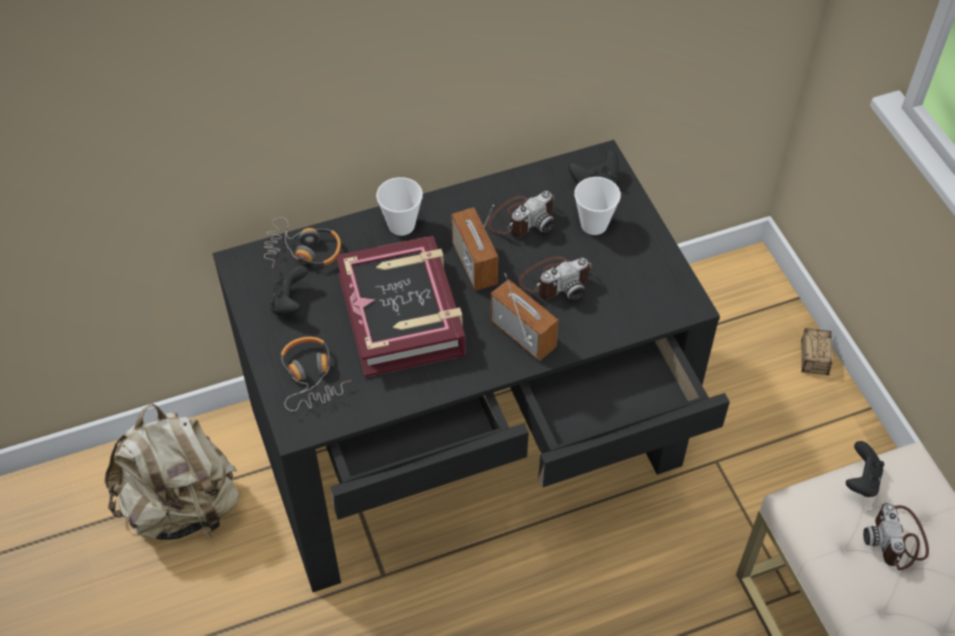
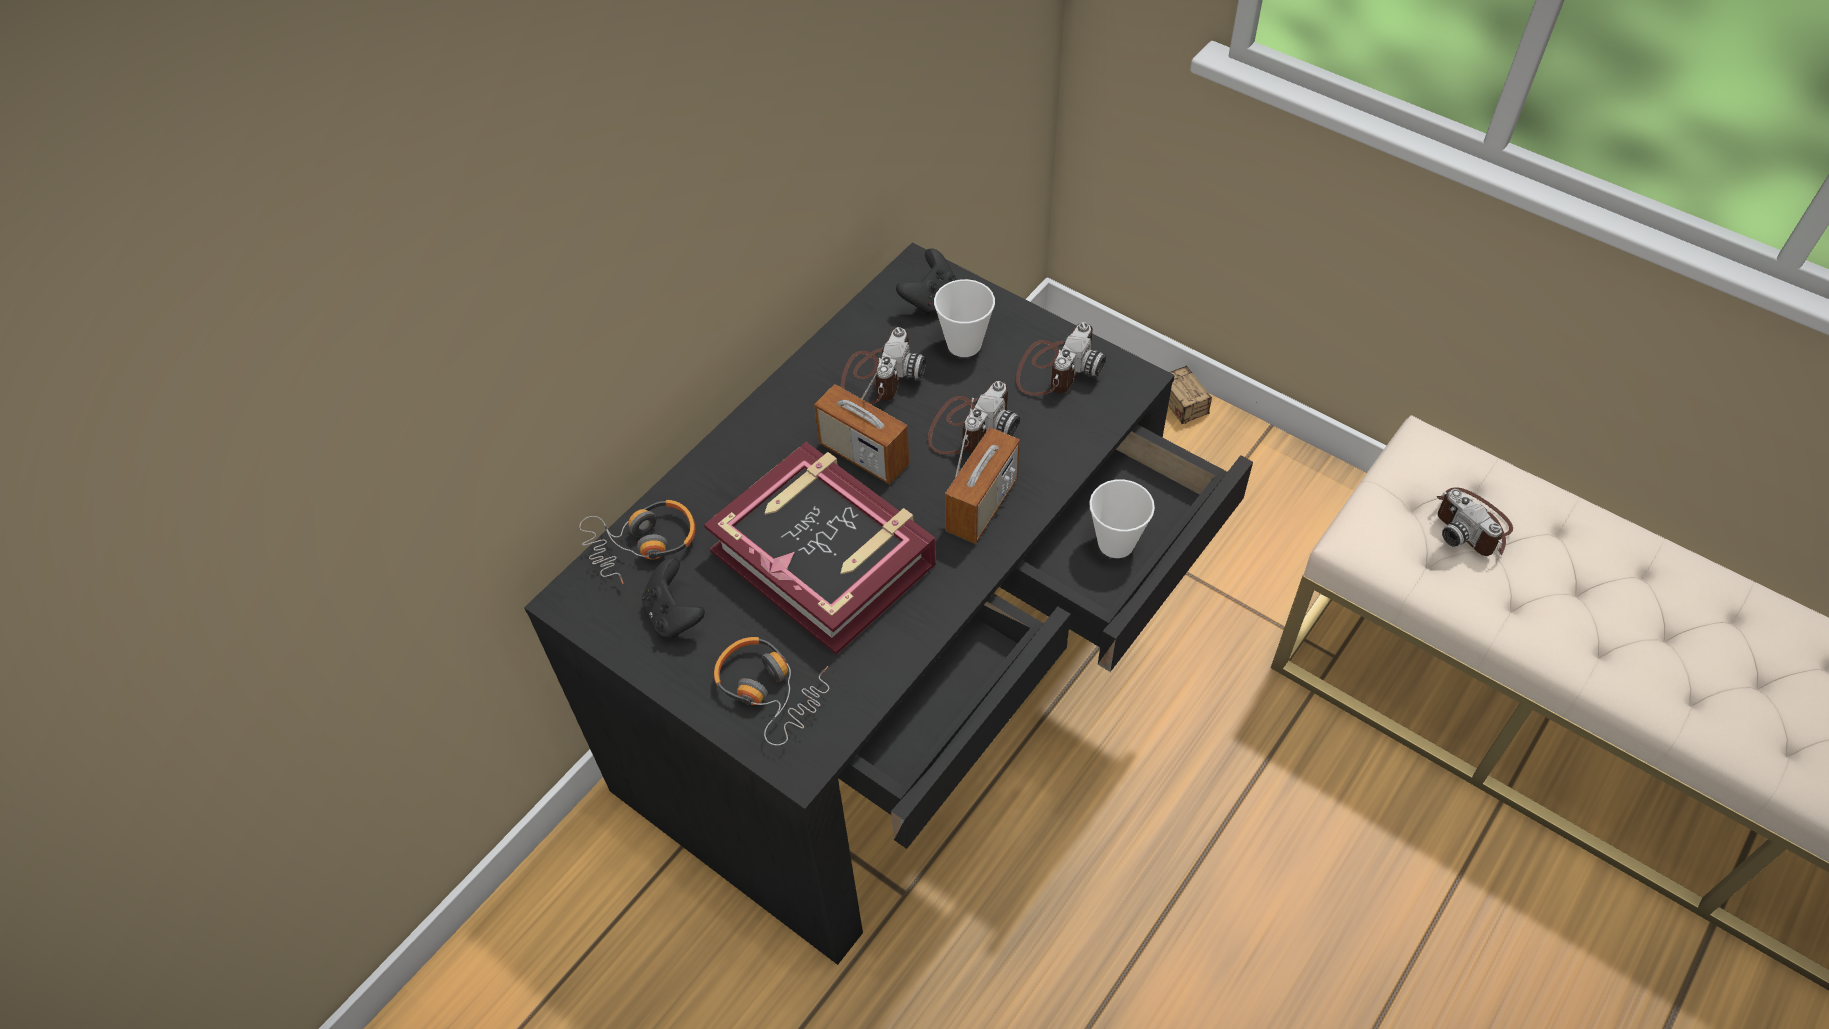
camera: 30 degrees left, 0 degrees up
beige backpack [105,403,239,540] -> none
cup [376,177,423,236] -> cup moved to [1089,479,1155,558]
radio [490,273,559,361] -> radio turned 105 degrees clockwise [945,398,1020,544]
black game controller [846,441,884,497] -> none
none -> camera [1016,322,1106,395]

